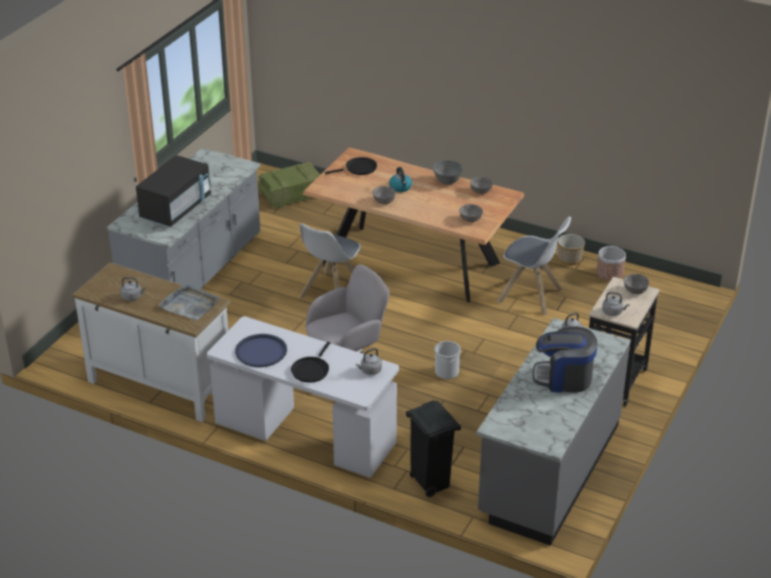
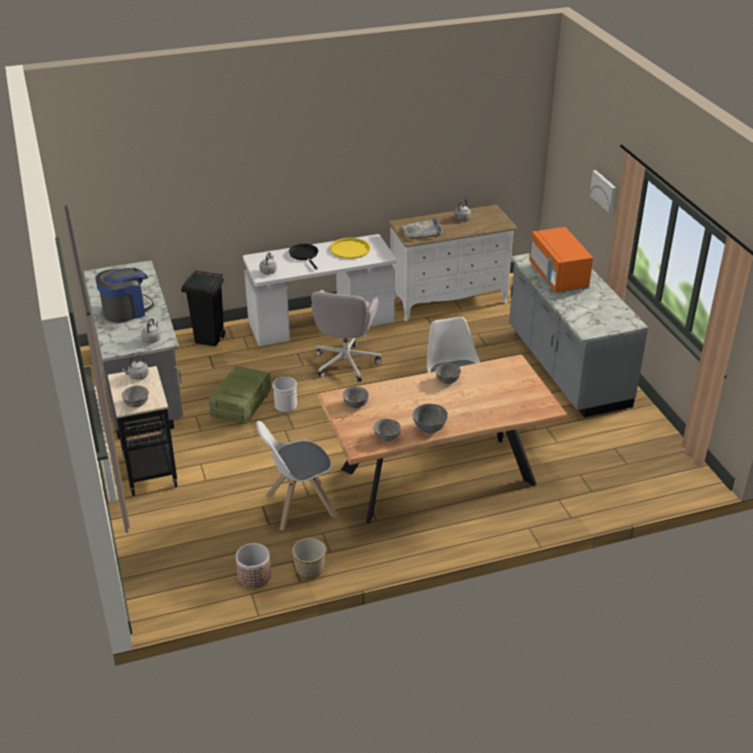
camera: 135 degrees right, 0 degrees up
black microwave [136,155,211,227] -> orange microwave [529,227,593,293]
blue tray [235,334,287,367] -> yellow tray [330,238,371,259]
crate [258,162,320,209] -> crate moved to [209,365,271,425]
black frying pan [325,157,377,175] -> none
kettle [389,167,412,192] -> none
none -> picture [590,170,616,213]

